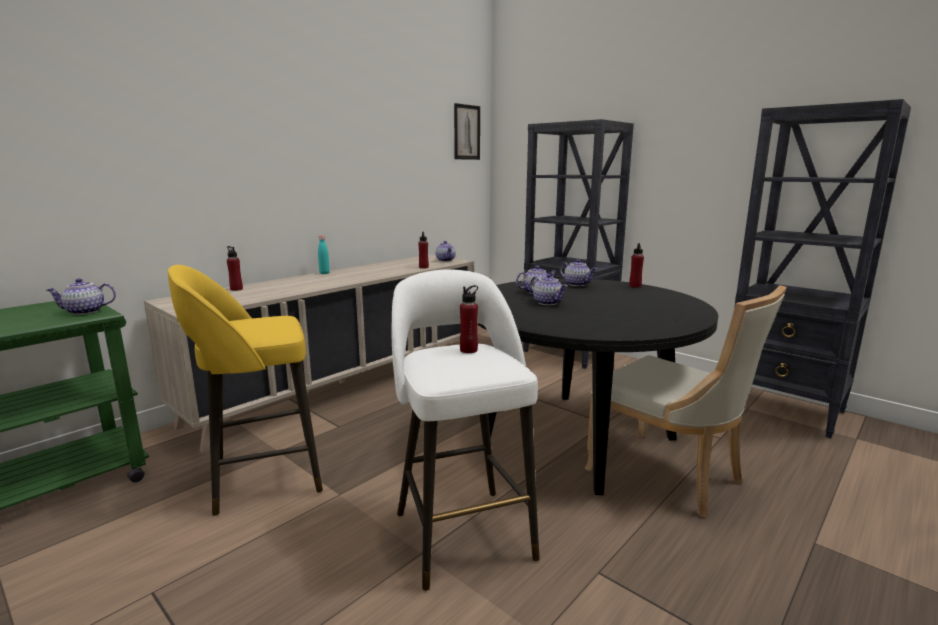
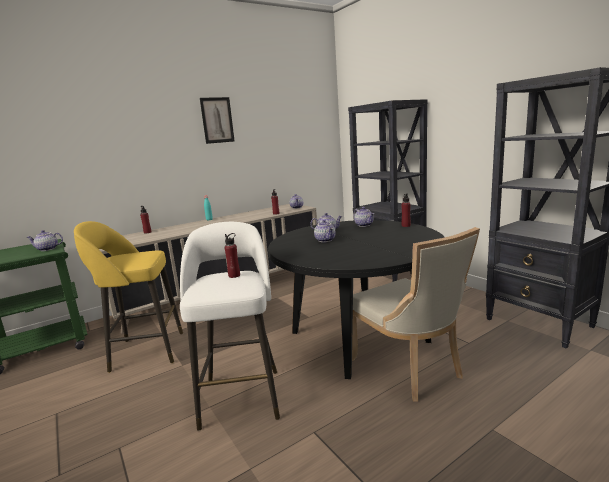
camera: 15 degrees right, 0 degrees up
picture [454,103,480,160] -> picture moved to [200,97,235,144]

